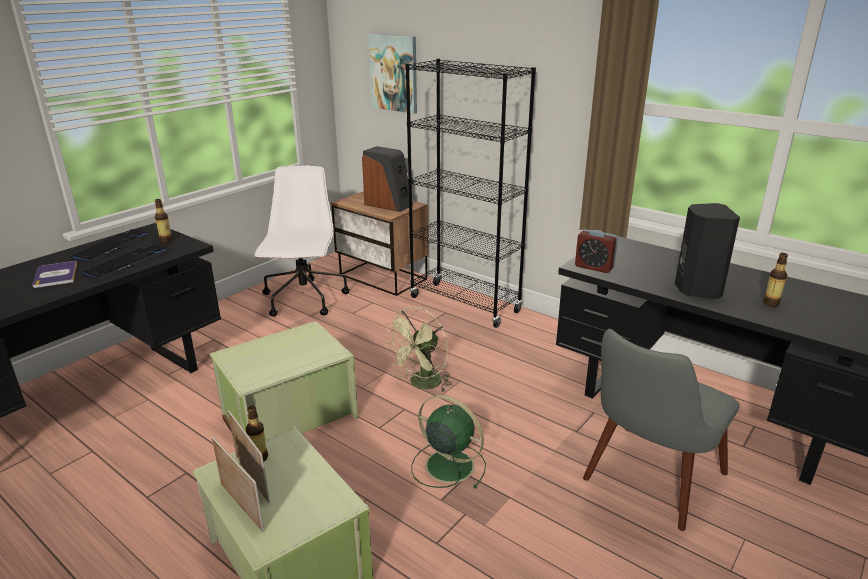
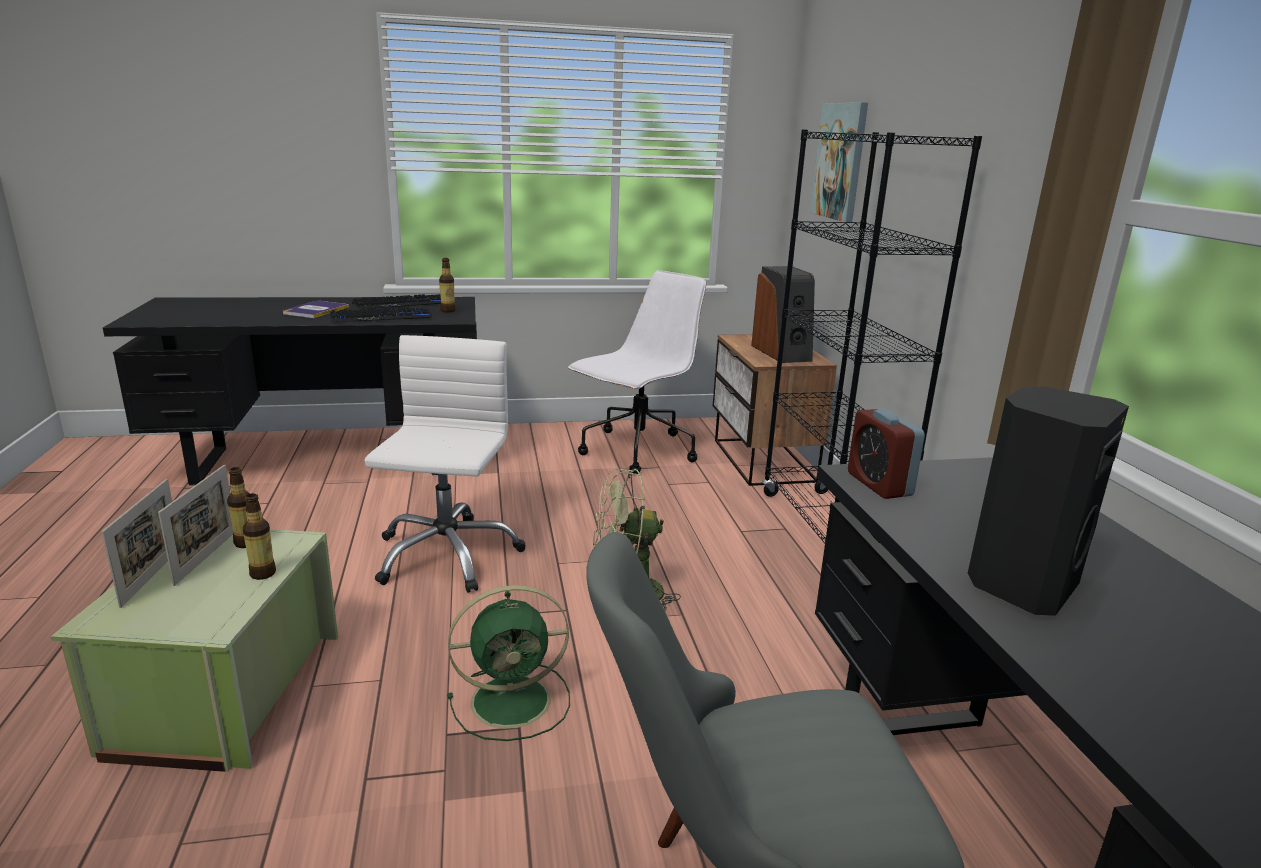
camera: 40 degrees right, 5 degrees down
green storage box [209,321,358,439] -> white office chair [364,335,526,593]
green fan [411,395,486,489] -> green fan turned 90 degrees clockwise [447,585,570,741]
bottle [763,253,788,307] -> bottle moved to [243,493,276,580]

